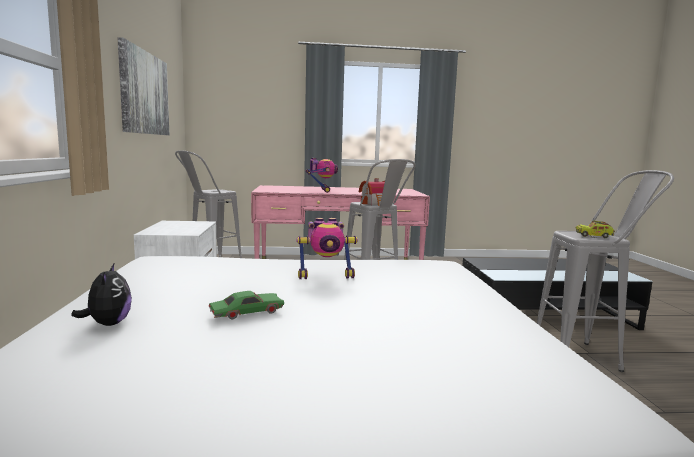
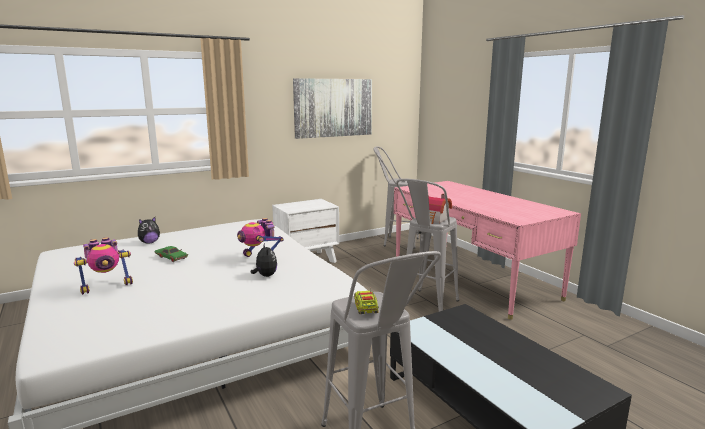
camera: 65 degrees right, 5 degrees up
toy robot [306,158,338,193] -> toy robot moved to [74,237,133,295]
none -> plush toy [251,243,277,277]

